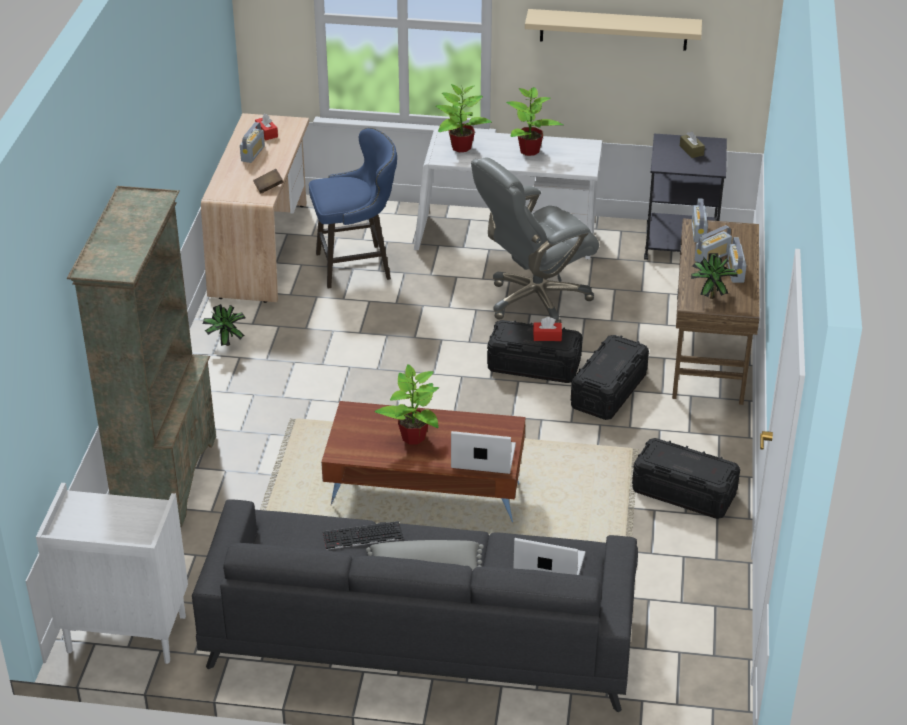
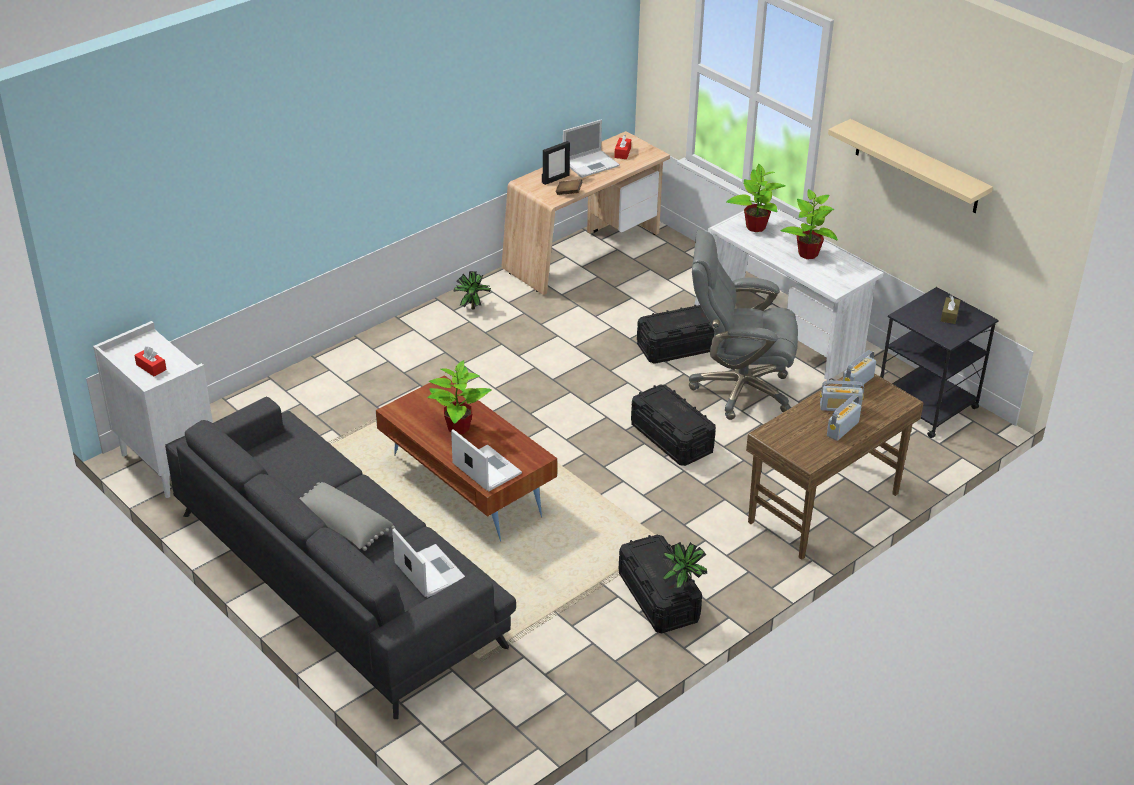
camera: 40 degrees right, 0 degrees up
green bookcase [66,186,216,527] -> none
radio [240,122,265,163] -> laptop [563,120,620,178]
blue stool [309,128,397,289] -> none
keyboard [323,521,403,550] -> none
red tissue box [533,317,562,341] -> red tissue box moved to [134,347,167,377]
black storage box [571,335,649,420] -> black storage box moved to [637,305,714,364]
potted plant [691,253,738,299] -> potted plant moved to [662,542,707,589]
none -> picture frame [542,141,570,185]

